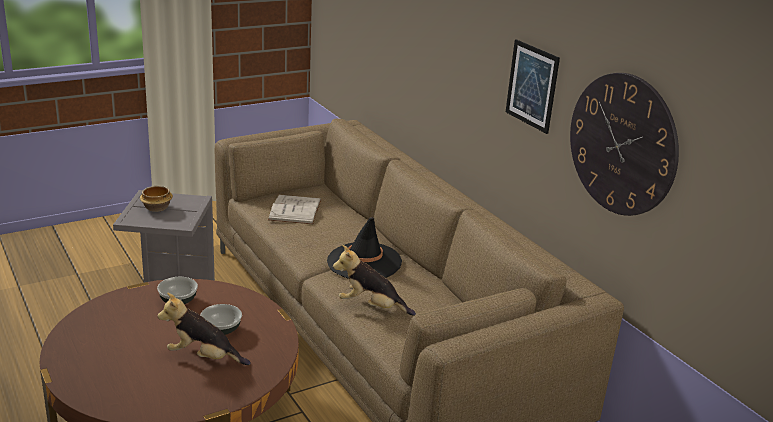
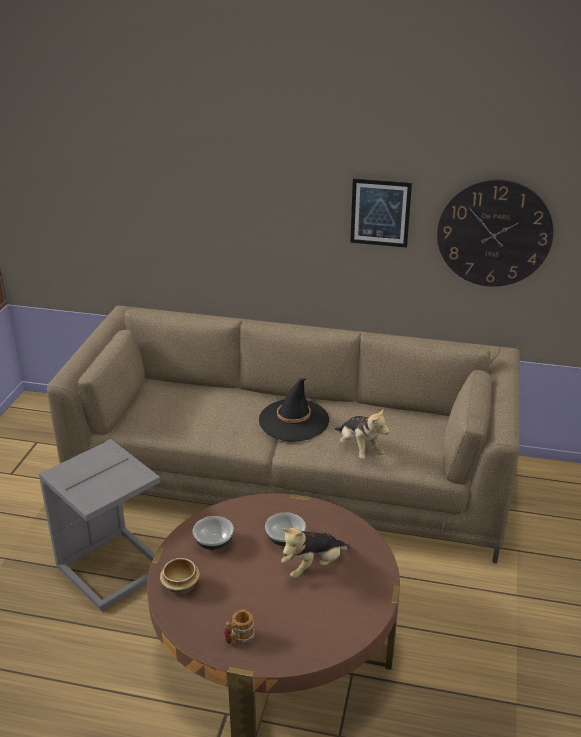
camera: 45 degrees left, 5 degrees up
bowl [140,186,173,212] -> bowl moved to [160,558,200,594]
white book [268,195,322,224] -> none
plush toy [333,245,416,316] -> plush toy turned 90 degrees counterclockwise [335,408,390,459]
none -> mug [224,610,255,645]

